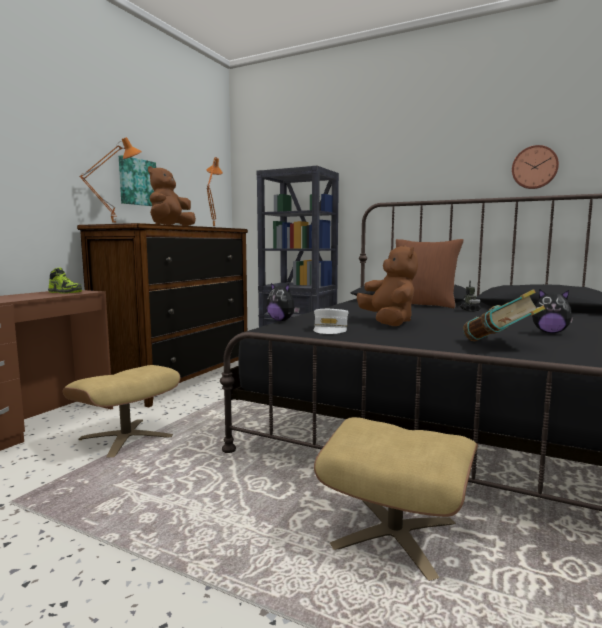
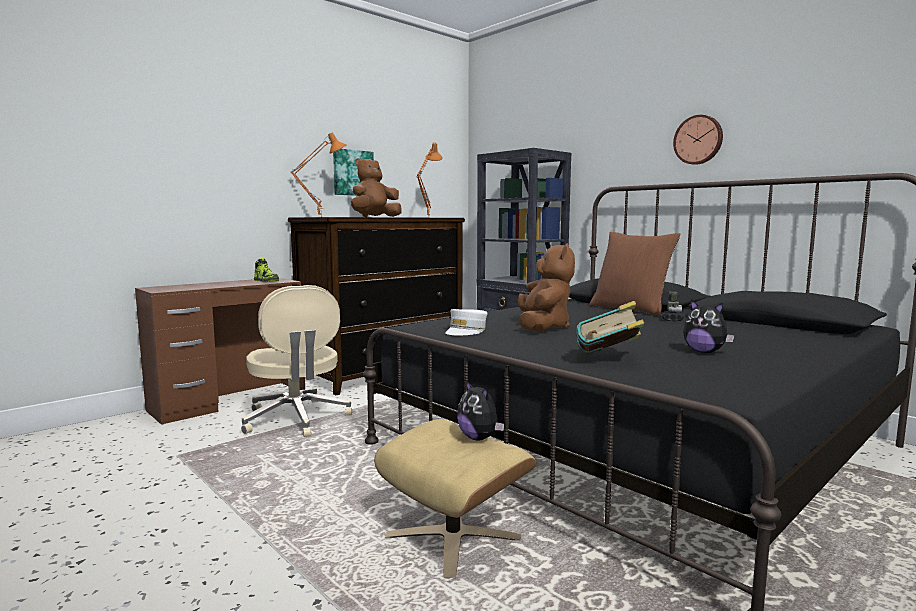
camera: 20 degrees right, 0 degrees up
beige ottoman [63,365,180,457] -> beige office chair [241,285,352,437]
plush toy [266,283,300,321] -> plush toy moved to [457,380,504,441]
wall clock [512,145,559,189] -> wall clock moved to [673,115,723,165]

